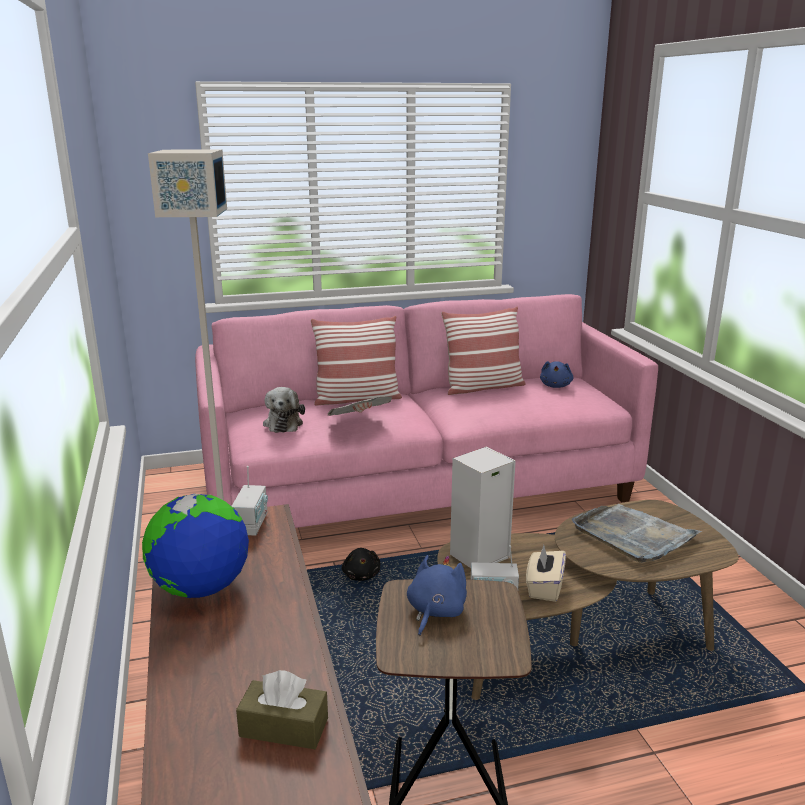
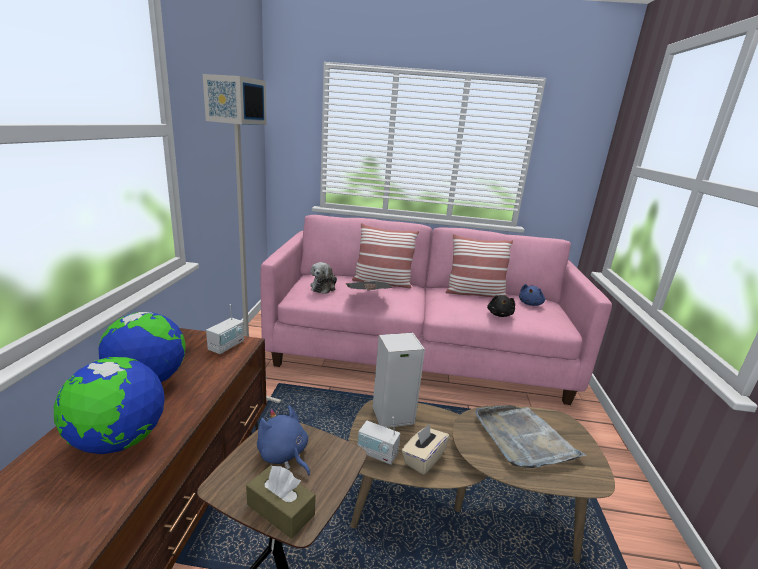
camera: 20 degrees right, 0 degrees up
brown tissue box [236,670,328,749] -> brown tissue box moved to [246,465,316,539]
black plush toy [342,548,380,581] -> black plush toy moved to [487,295,515,317]
blue plush toy [407,555,467,636] -> blue plush toy turned 90 degrees counterclockwise [257,406,310,475]
none -> globe [54,357,165,454]

